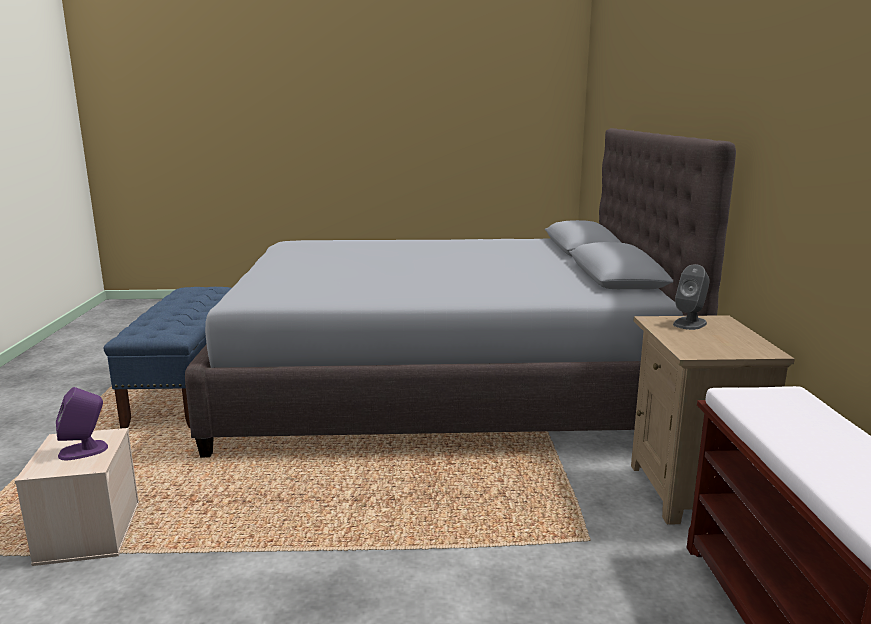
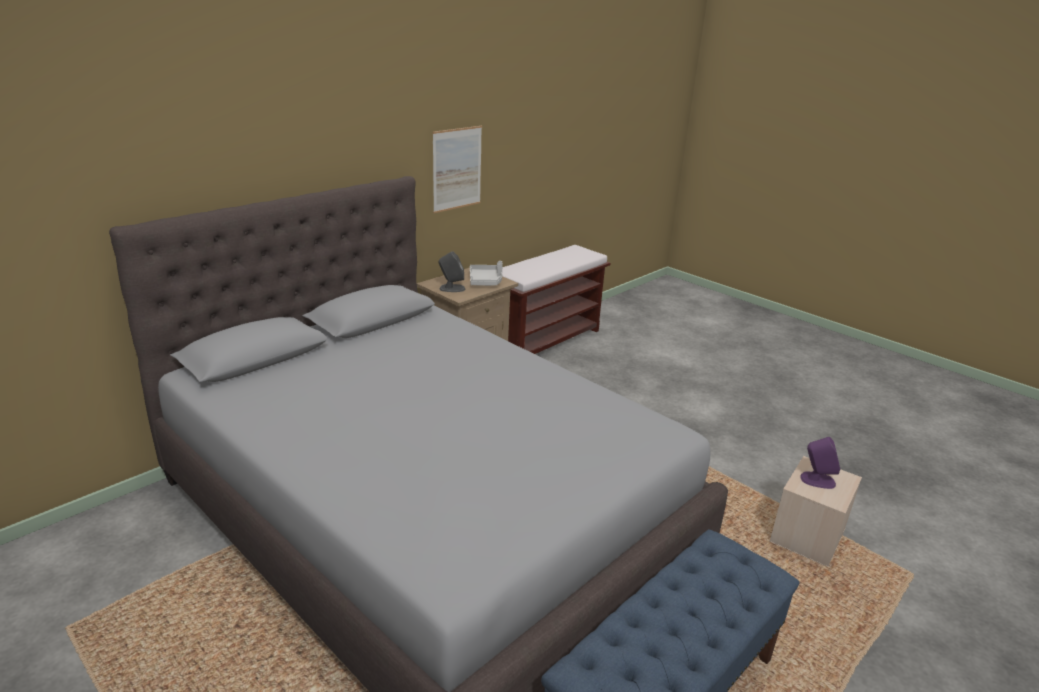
camera: 135 degrees left, 10 degrees up
none -> picture [432,126,482,213]
none -> grey tray [470,261,503,286]

